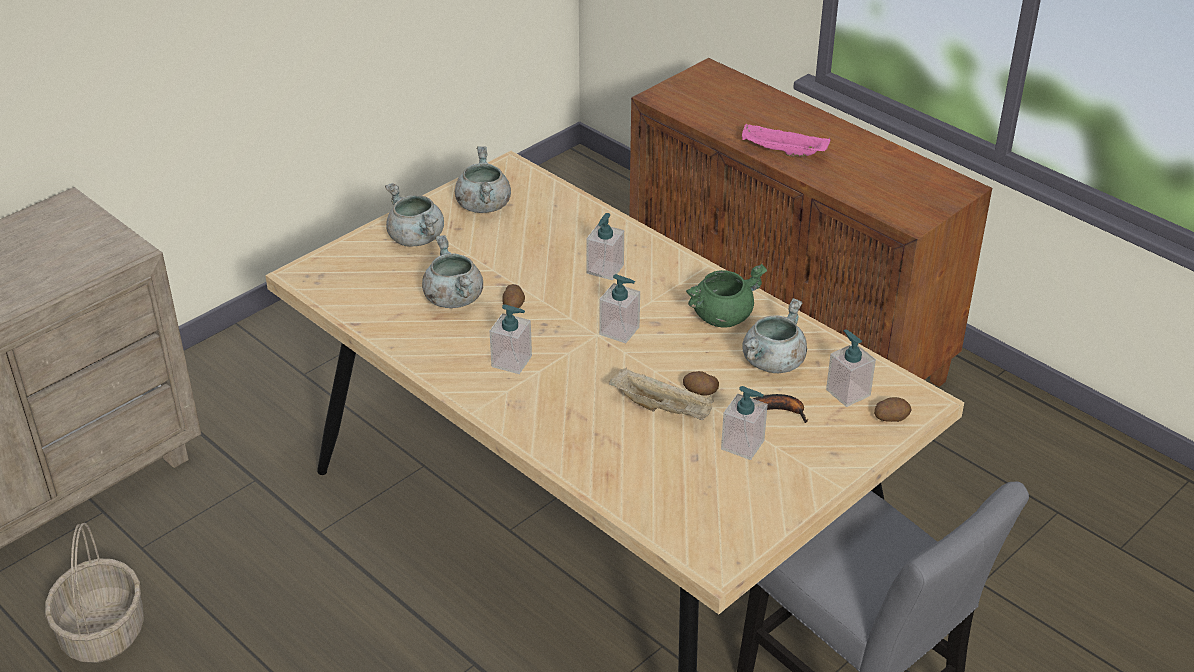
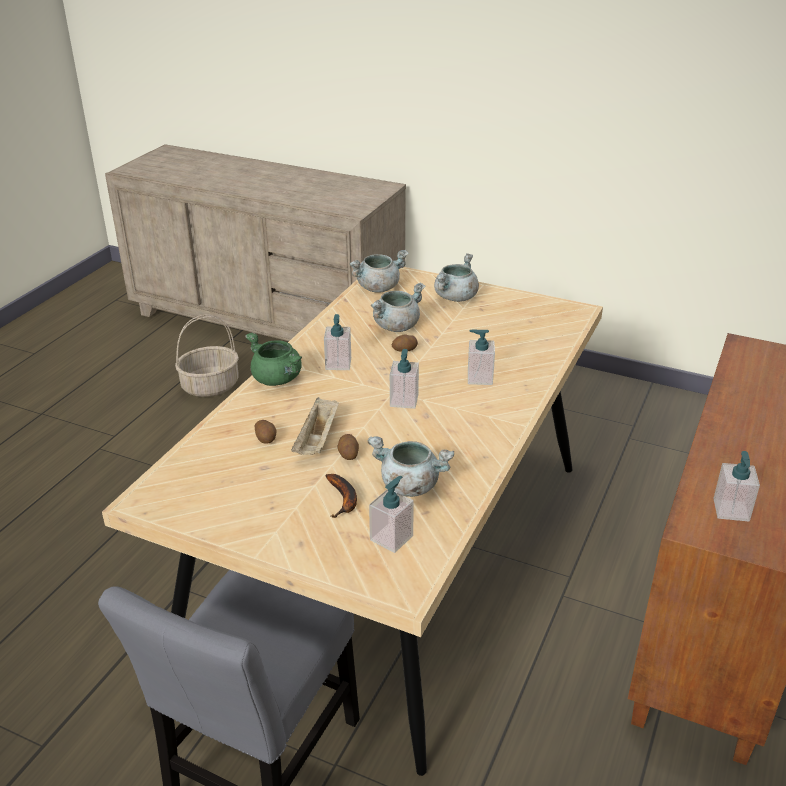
camera: 70 degrees right, 5 degrees down
grey cooking pot [455,146,511,213] -> grey cooking pot moved to [349,250,408,293]
green cooking pot [686,264,767,327] -> green cooking pot moved to [245,333,302,386]
soap dispenser [721,386,768,460] -> soap dispenser moved to [713,451,760,522]
pink tray [742,123,831,157] -> none
potato [874,397,912,422] -> potato moved to [255,420,276,444]

